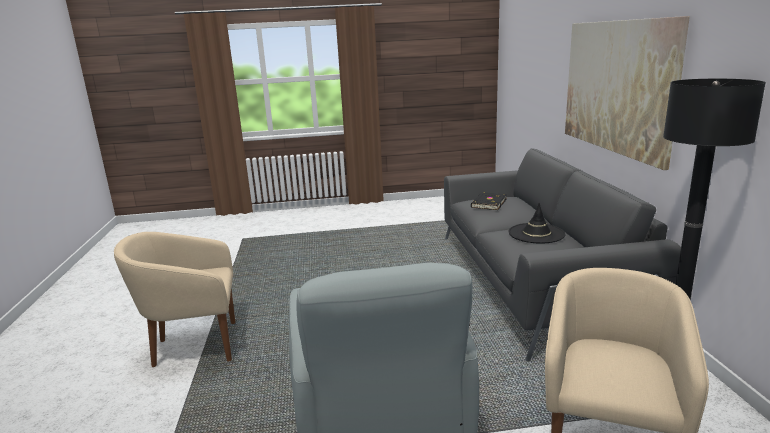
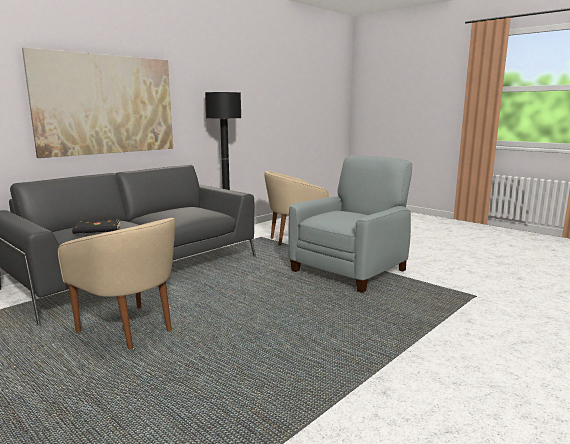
camera: 130 degrees left, 5 degrees down
beige armchair [114,232,235,367] -> beige armchair moved to [58,218,175,349]
black hat [508,203,566,244] -> none

